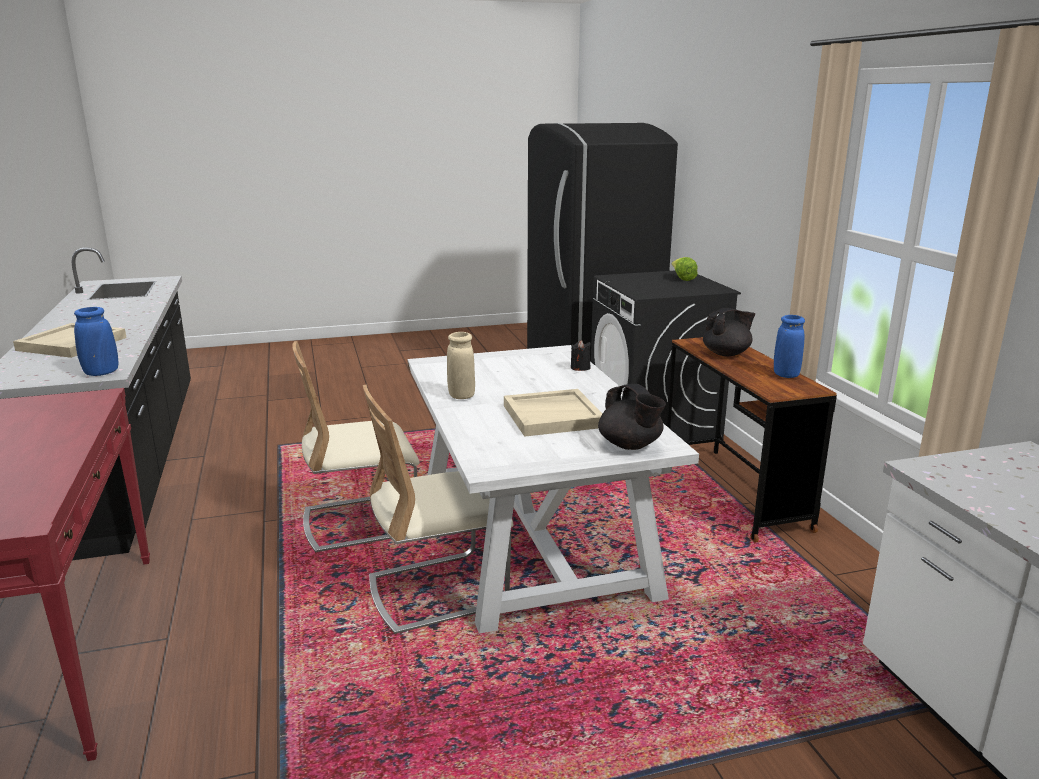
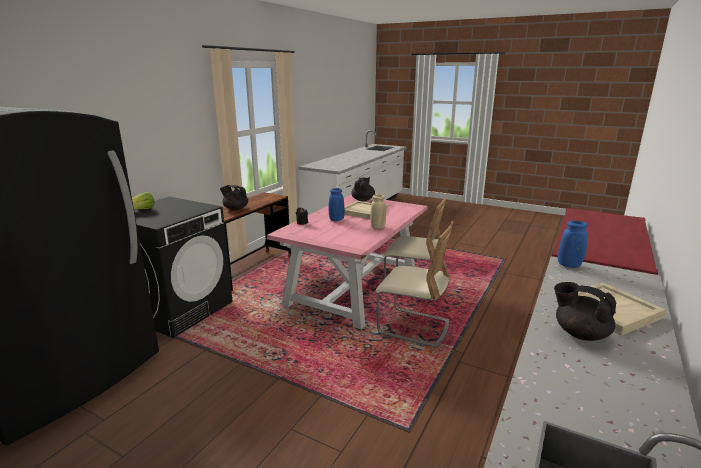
camera: 135 degrees left, 0 degrees up
white dining table [407,345,699,634] -> pink dining table [267,195,428,329]
blue vase [774,315,805,378] -> blue vase moved to [328,188,344,221]
none -> black teapot [554,282,616,341]

